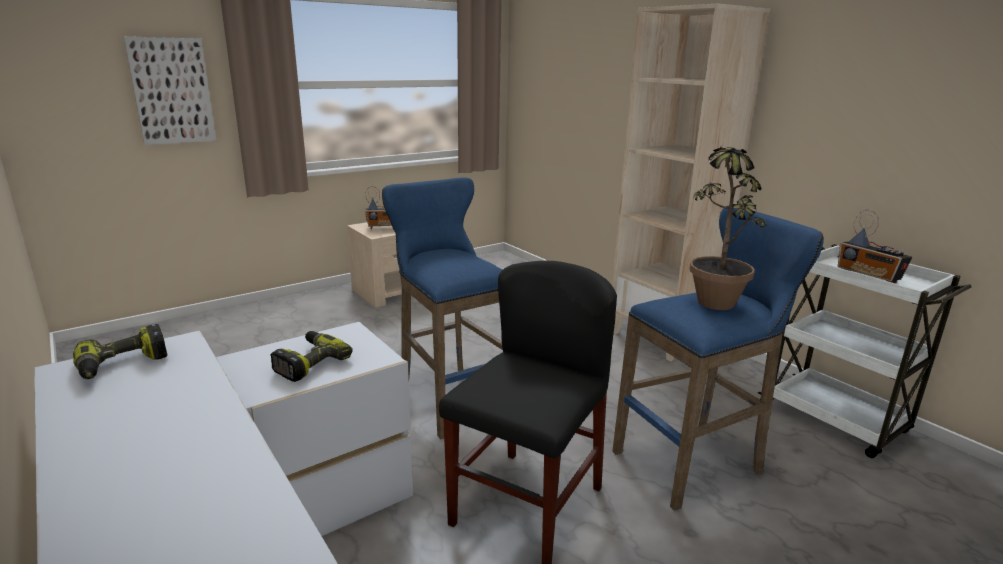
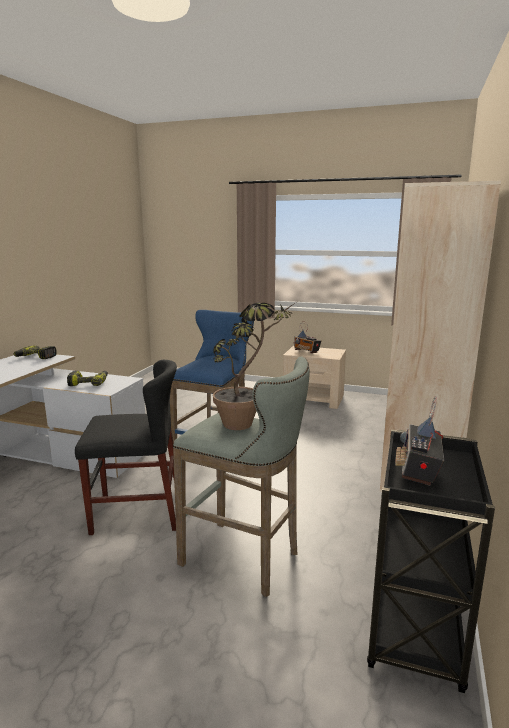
camera: 55 degrees right, 5 degrees down
picture [124,37,216,145] -> none
blue stool [612,206,824,511] -> grey stool [173,356,310,597]
white cart [758,244,972,458] -> black cart [367,430,495,693]

